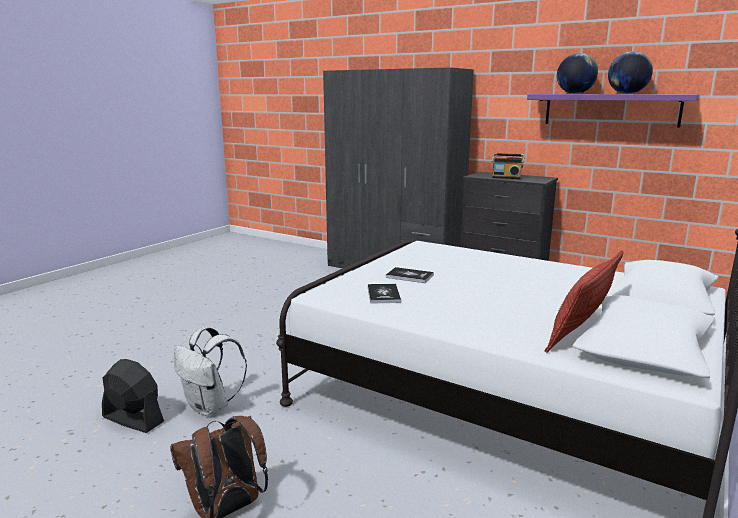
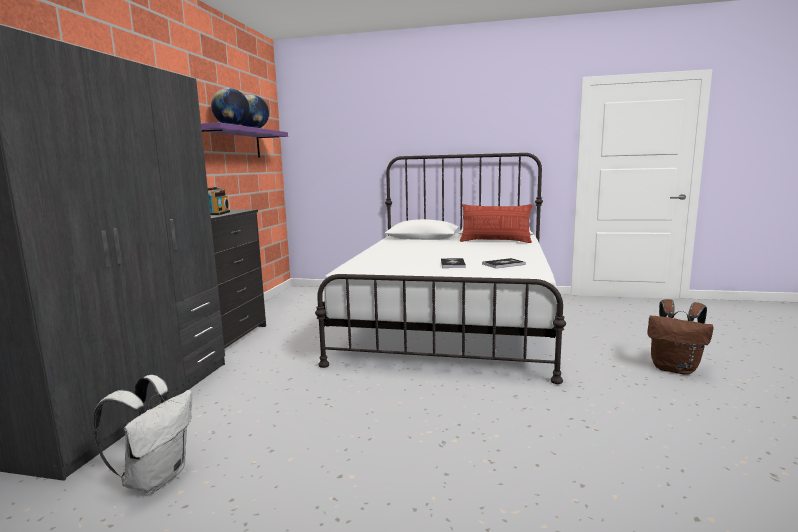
camera: 110 degrees left, 5 degrees down
black fan [102,359,164,433] -> none
white backpack [174,327,247,416] -> white backpack moved to [94,375,192,493]

